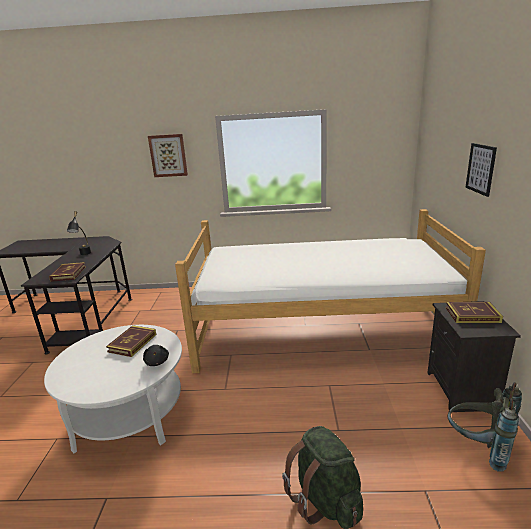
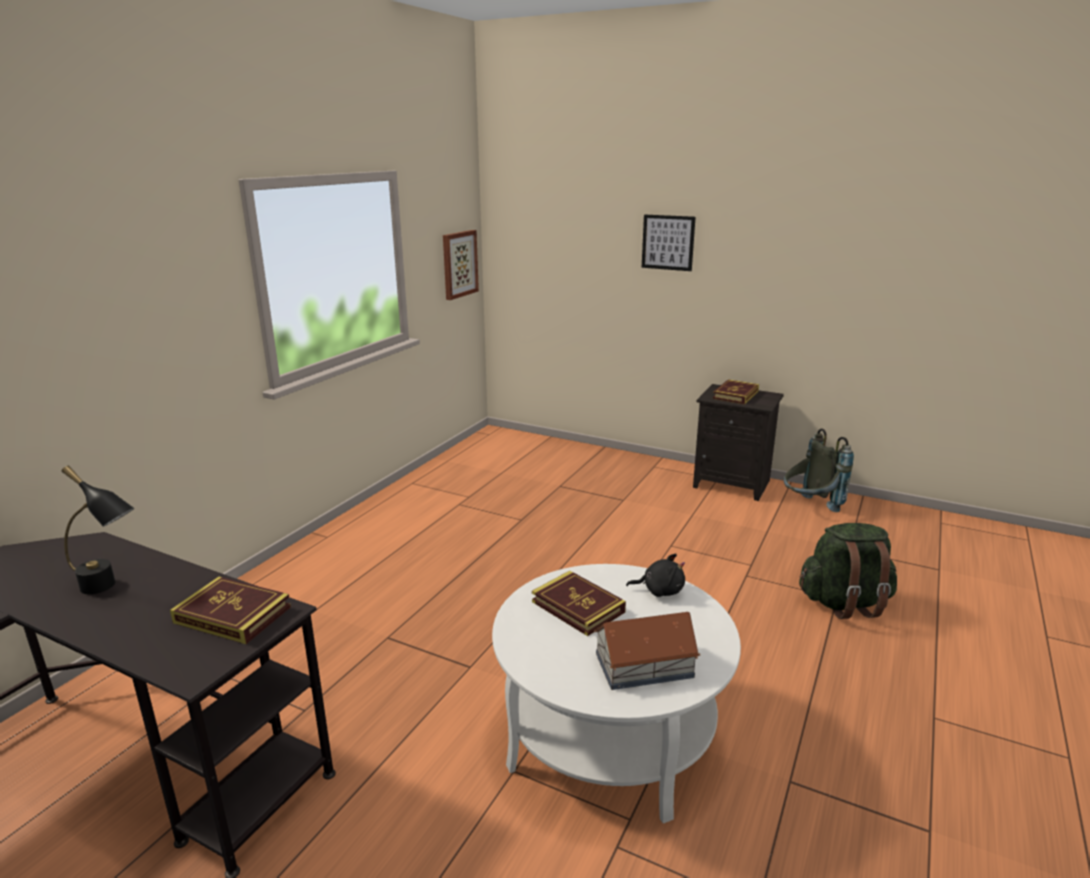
camera: 65 degrees left, 0 degrees up
picture [148,134,188,177] -> picture moved to [443,230,479,300]
bed [175,209,486,373] -> none
none -> toy house [594,612,700,690]

